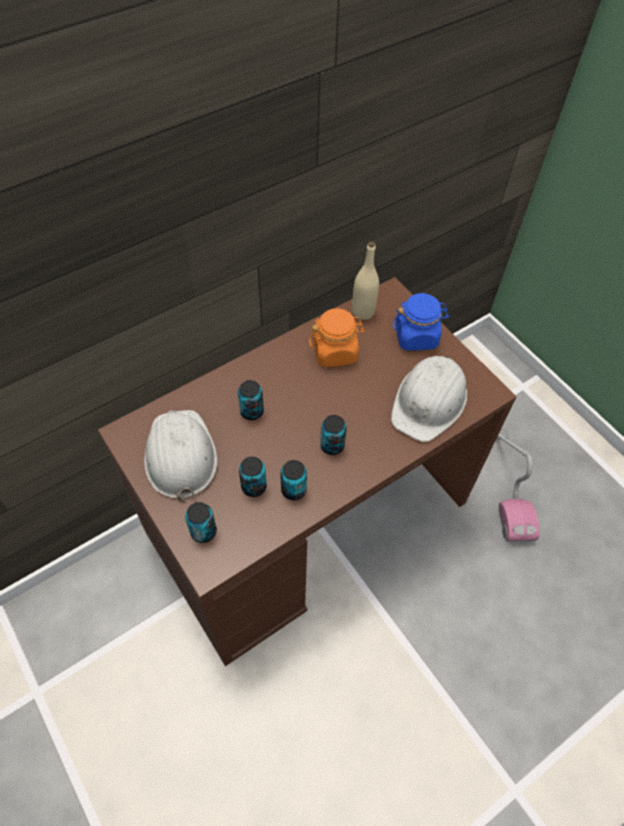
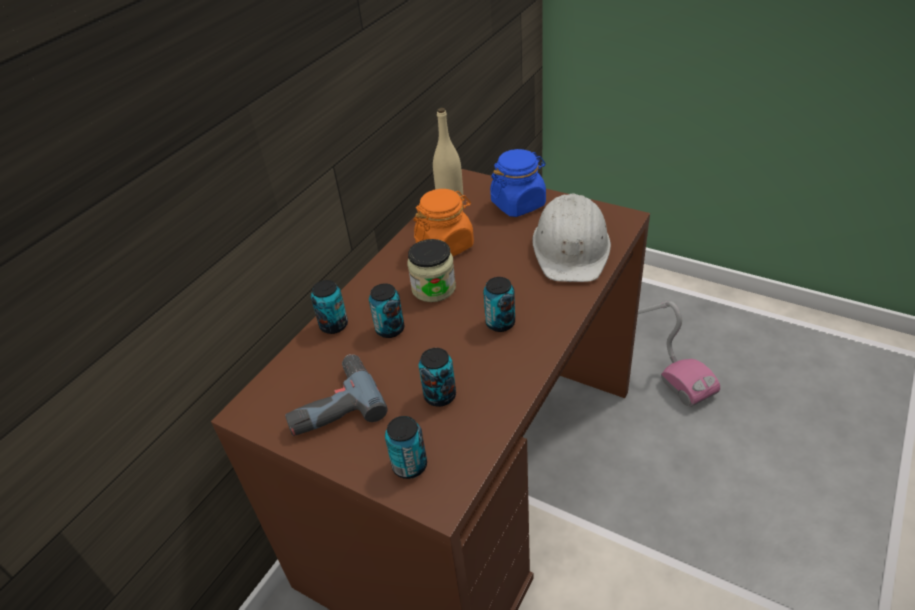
camera: 20 degrees left, 15 degrees down
white hard hat [144,410,218,502] -> power drill [285,354,388,436]
can [280,460,307,500] -> can moved to [311,280,348,334]
none -> jar [407,239,456,302]

